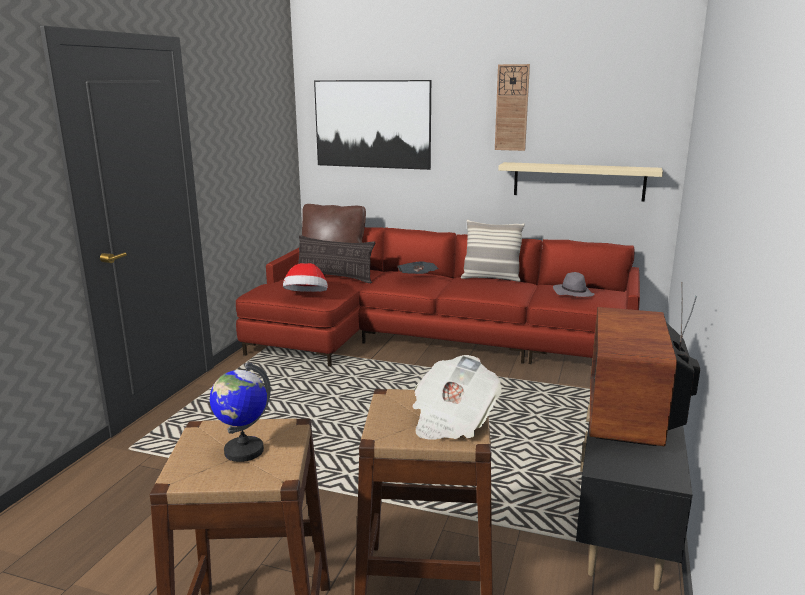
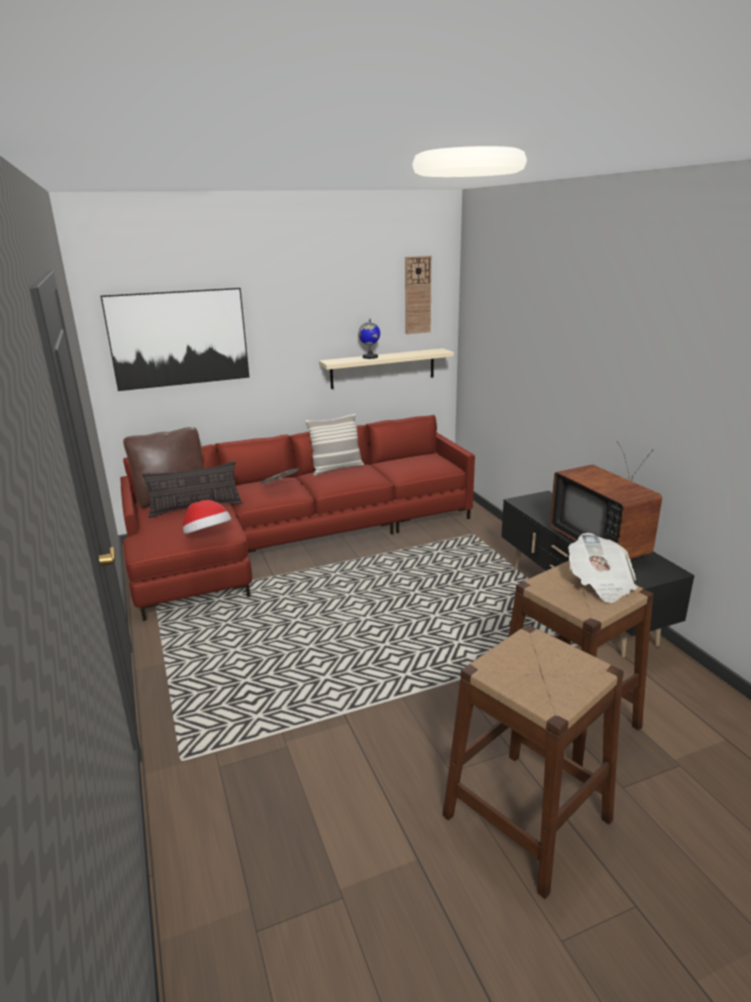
camera: 40 degrees left, 5 degrees up
globe [210,362,271,462] -> globe moved to [358,319,380,359]
wall clock [495,64,530,151] -> wall clock moved to [405,256,432,334]
grey hat [553,272,594,297] -> none

